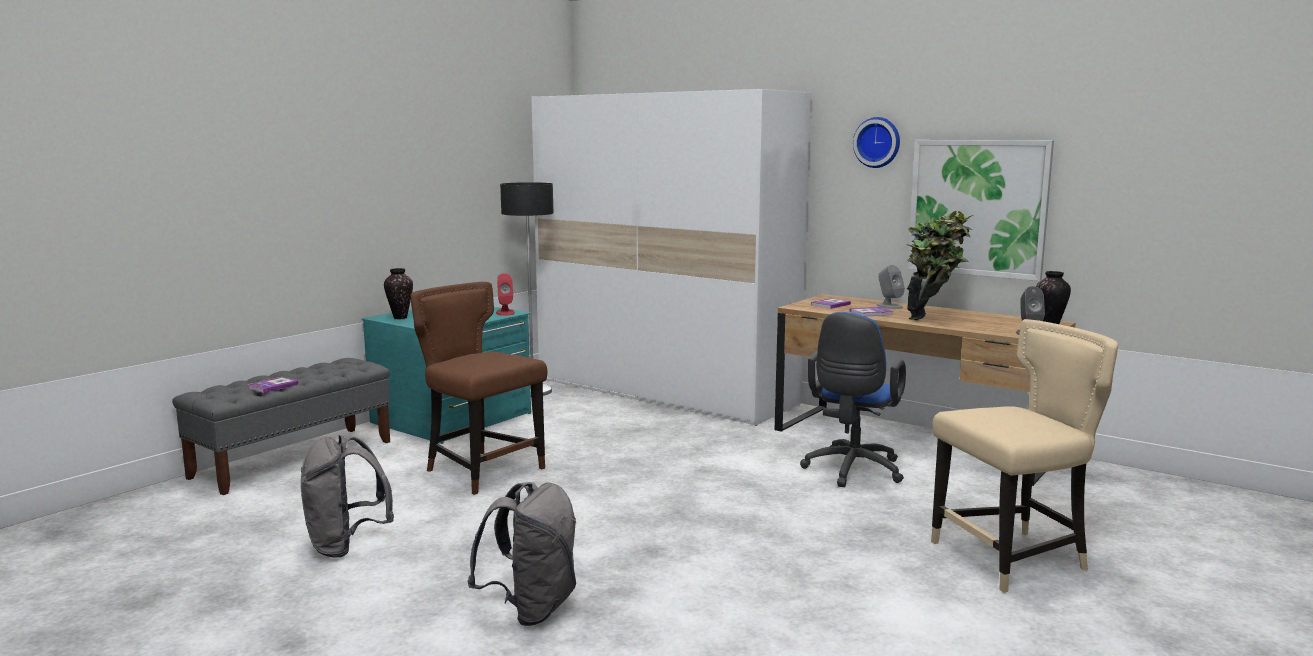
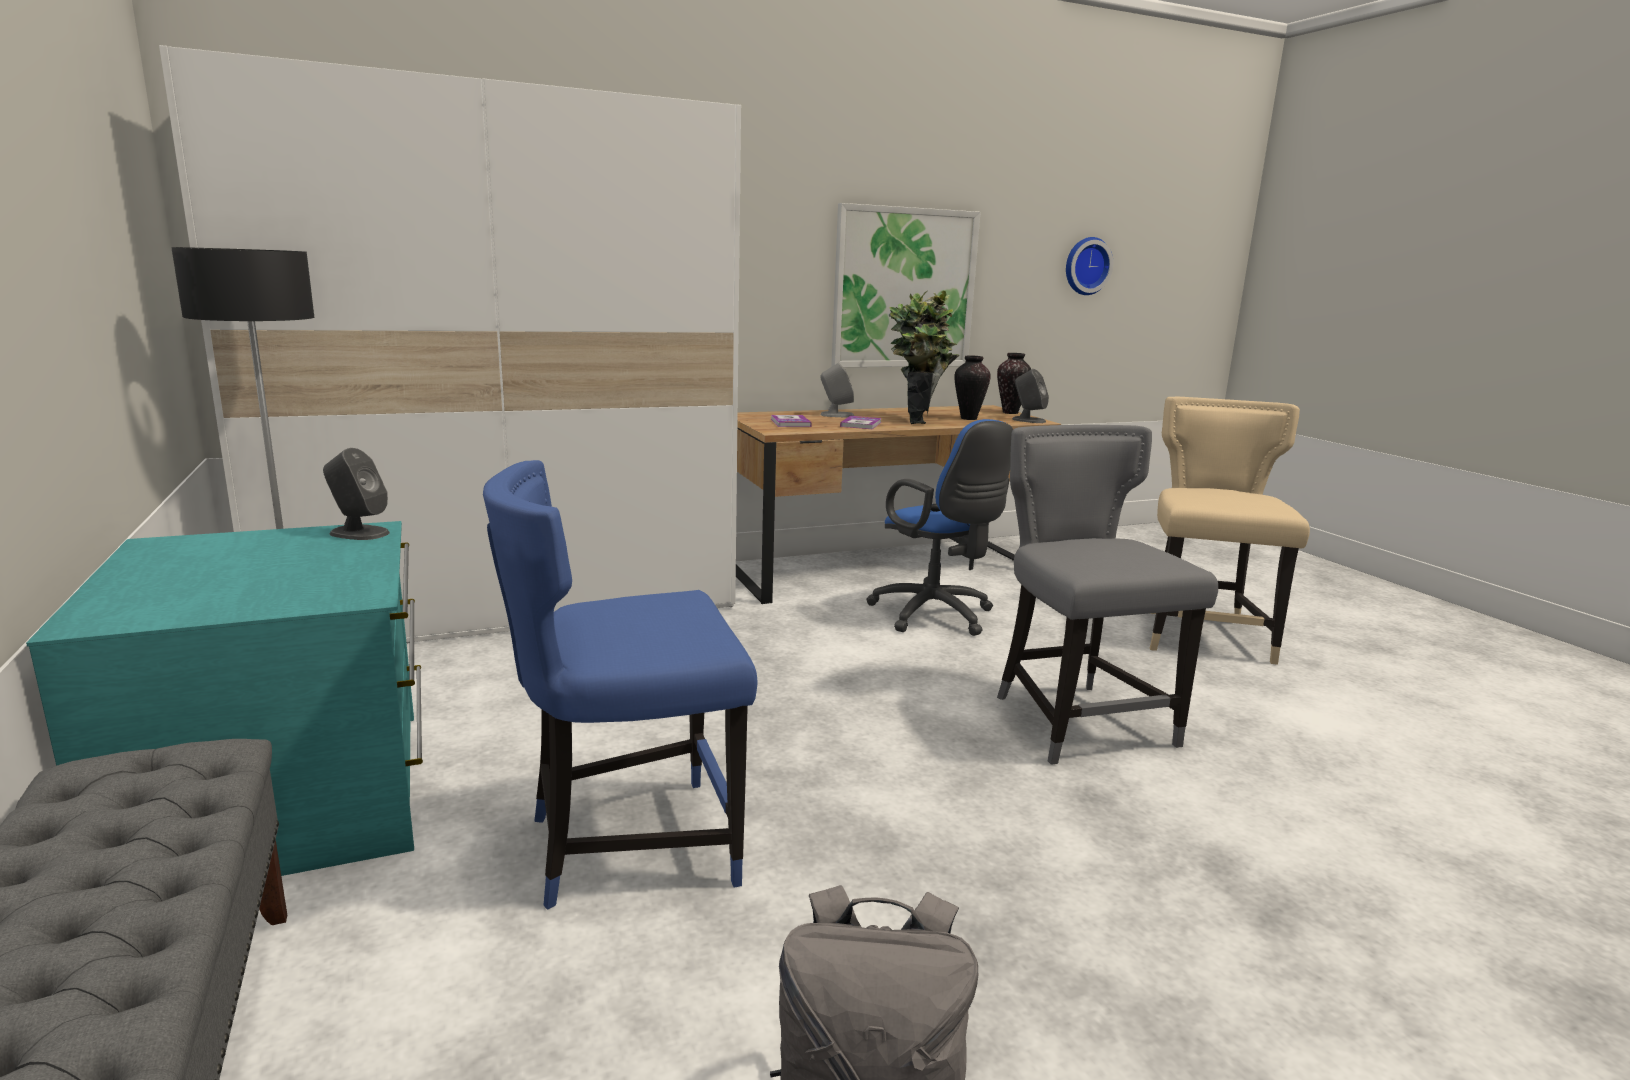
camera: 60 degrees left, 5 degrees up
book [247,377,298,393] -> none
vase [384,268,413,319] -> vase moved to [954,356,991,420]
brown chair [411,282,547,495] -> blue chair [483,460,757,910]
grey backpack [467,482,576,626] -> none
red speaker [496,273,515,316] -> grey speaker [323,448,390,540]
wall clock [853,117,900,168] -> wall clock moved to [1066,237,1113,295]
none -> grey chair [997,425,1218,765]

